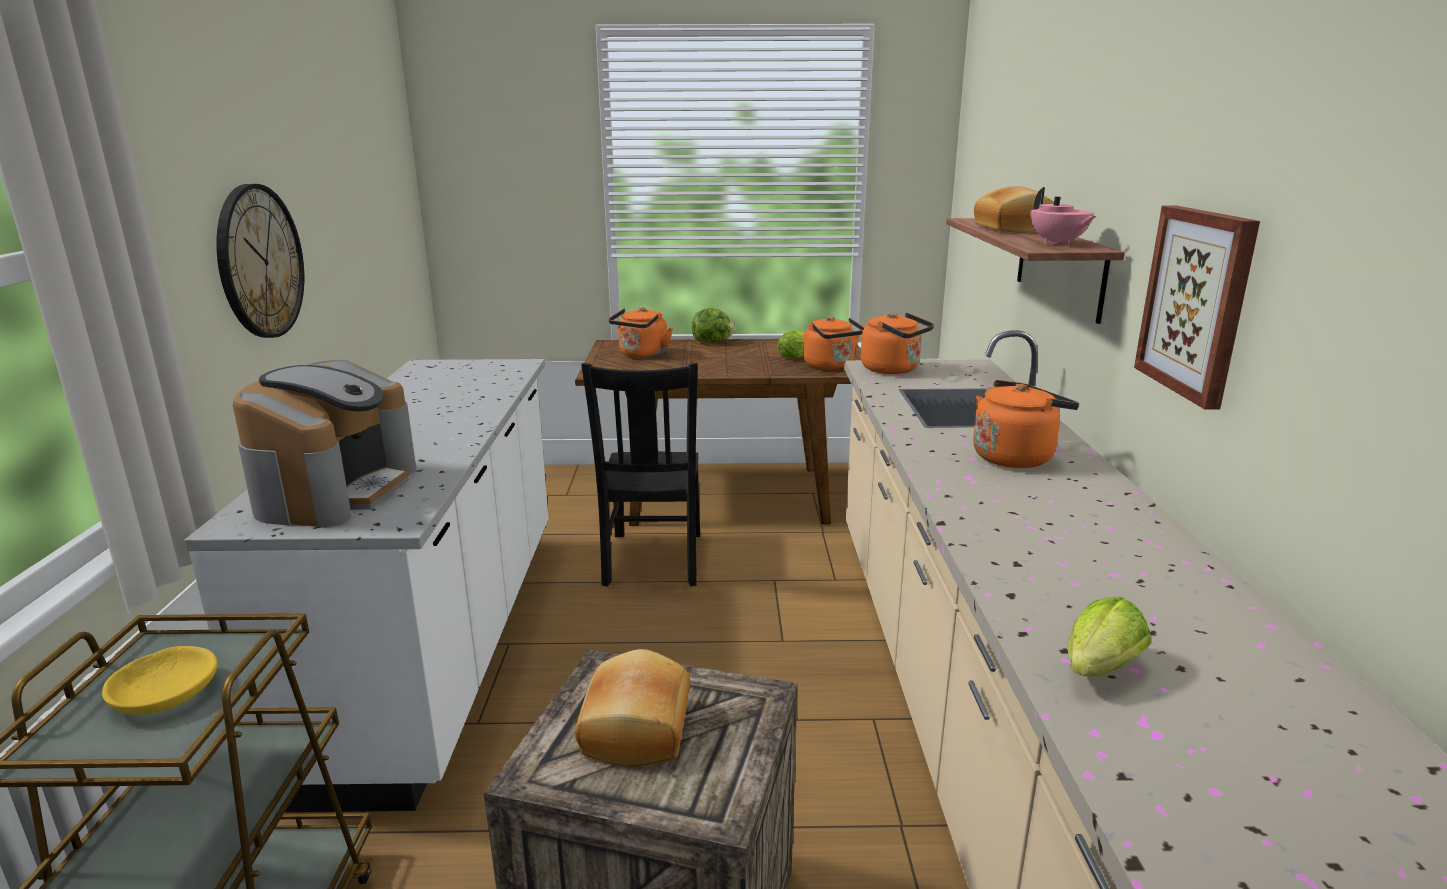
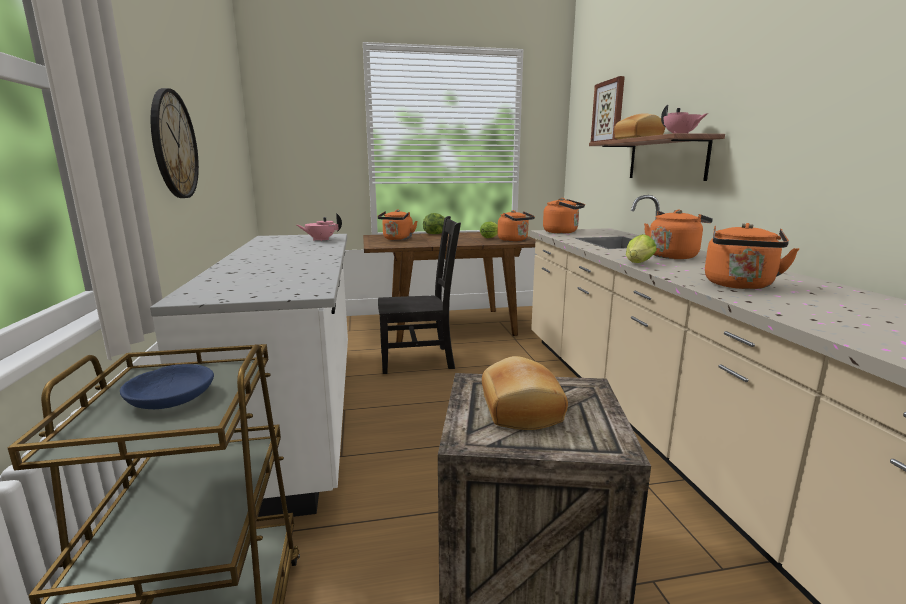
camera: 10 degrees left, 5 degrees down
yellow bowl [102,646,218,715] -> blue bowl [120,364,214,409]
coffee machine [233,360,416,528] -> none
black chair [581,363,700,586] -> black chair turned 90 degrees counterclockwise [378,216,461,374]
lettuce [1068,597,1151,676] -> lettuce moved to [626,234,657,263]
picture [1134,205,1260,410] -> picture moved to [591,76,625,142]
none -> pink teapot [297,213,342,241]
none -> orange kettle [705,223,799,289]

